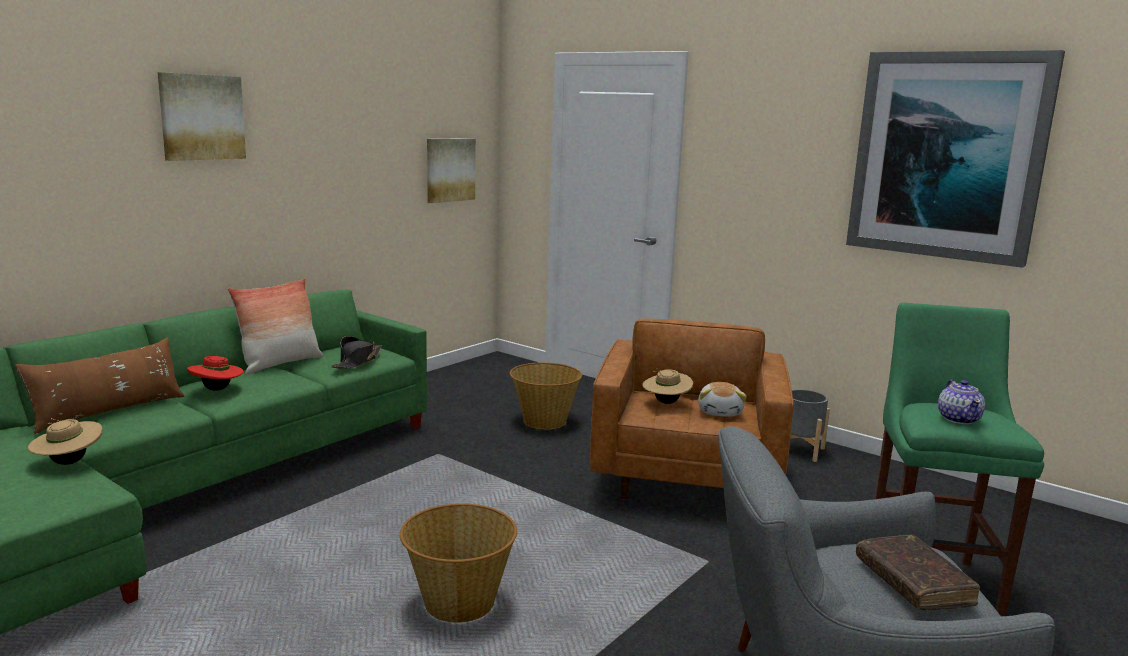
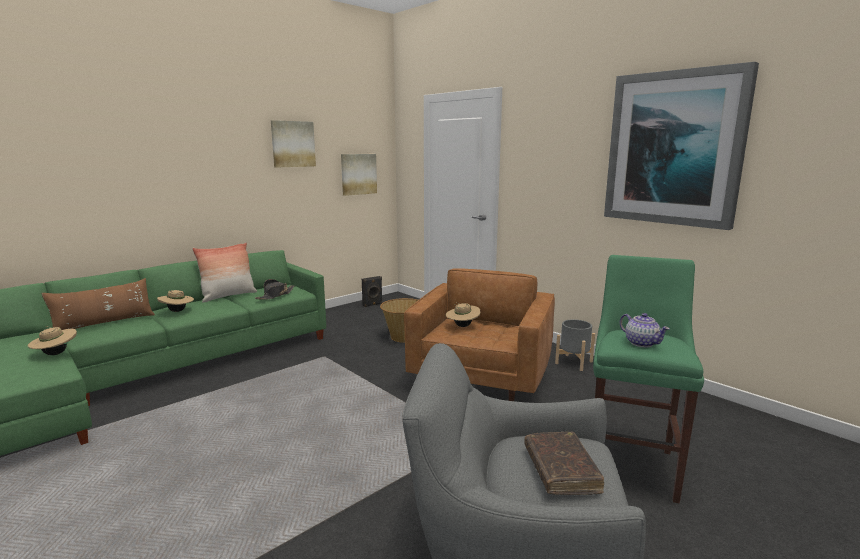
camera: 10 degrees right, 0 degrees up
picture [158,72,246,161] -> picture moved to [271,120,316,168]
red hat [187,356,244,391] -> beige hat [157,290,194,312]
basket [400,503,517,623] -> none
plush toy [698,382,747,417] -> none
teapot [938,380,985,424] -> teapot turned 45 degrees counterclockwise [620,313,670,347]
none -> black speaker [362,276,383,307]

